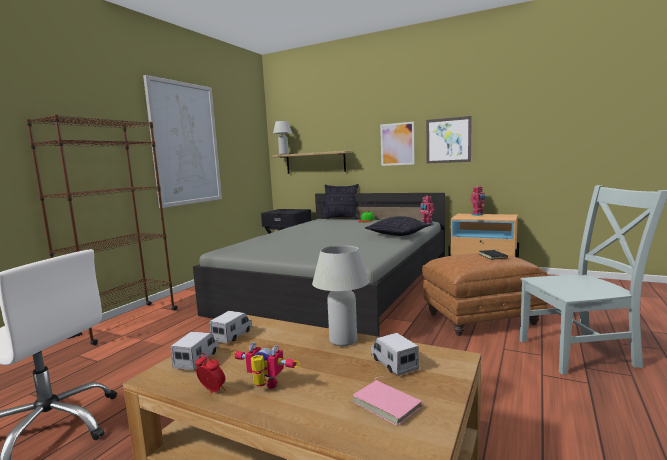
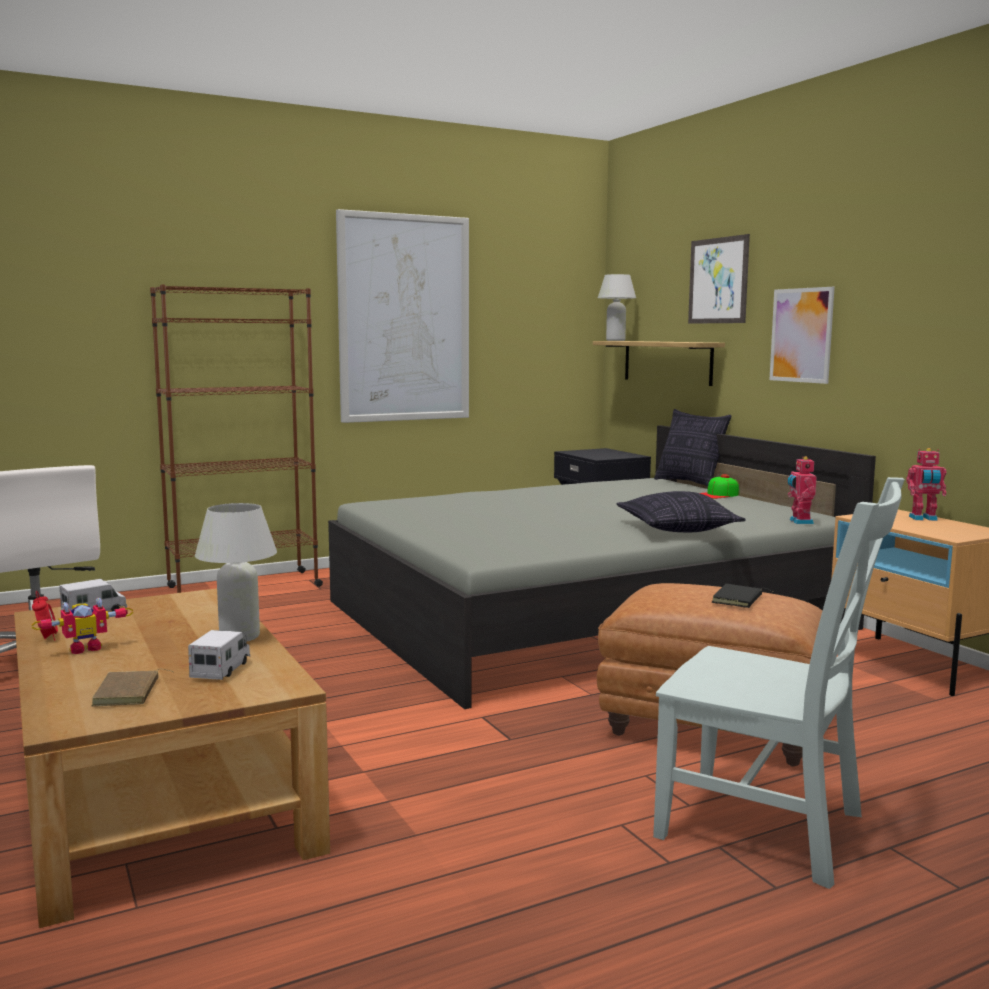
camera: 35 degrees right, 0 degrees up
toy truck [209,311,253,344] -> none
toy robot [231,342,301,389] -> toy robot turned 90 degrees clockwise [32,597,134,654]
pink book [352,376,422,426] -> brown book [91,669,173,707]
picture [426,116,472,164] -> picture moved to [688,234,750,324]

